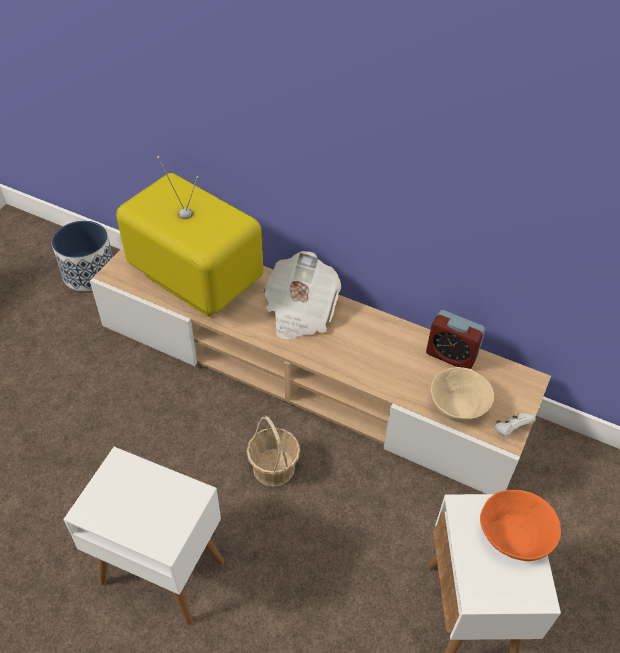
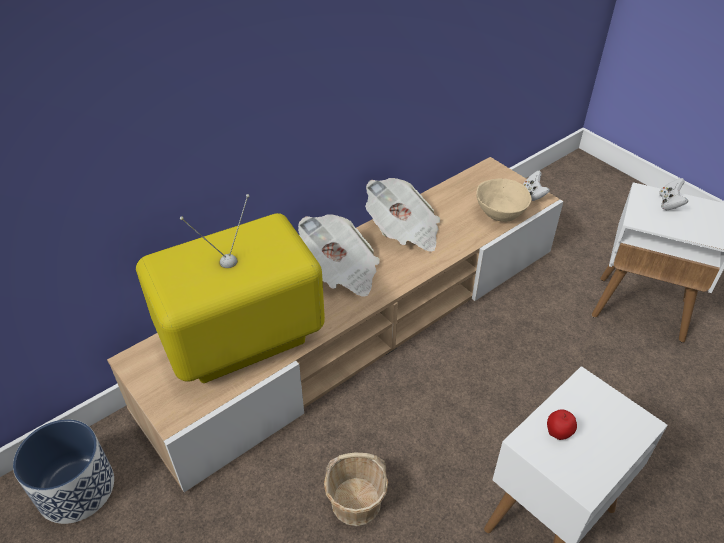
camera: 65 degrees left, 5 degrees down
basket [246,416,300,487] -> basket moved to [324,453,388,526]
alarm clock [426,310,485,369] -> none
orange bowl [480,490,561,561] -> white game controller [659,178,688,210]
none -> newspaper [365,178,440,252]
none -> apple [547,409,577,440]

